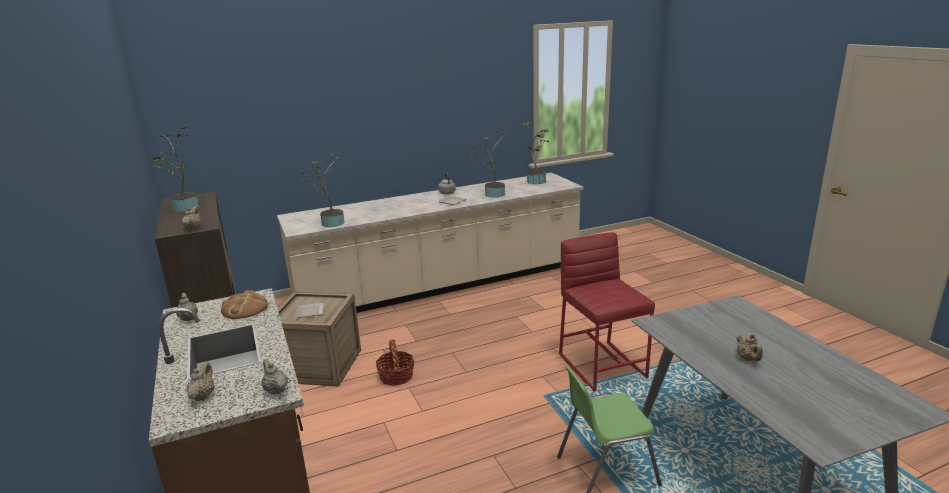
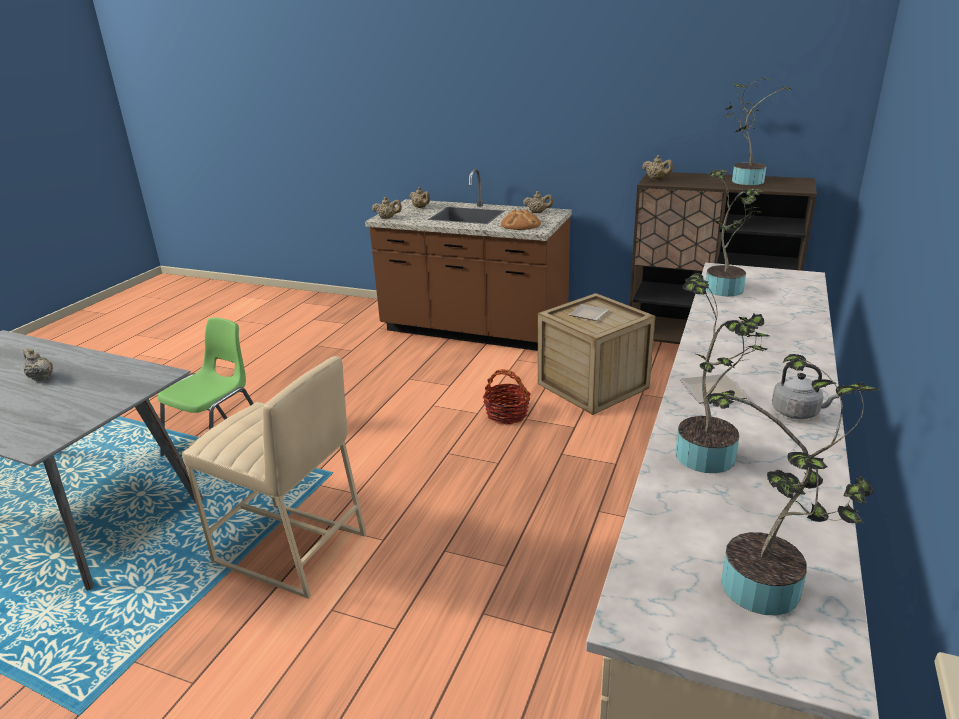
camera: 135 degrees right, 5 degrees up
red stool [559,232,655,392] -> beige stool [182,356,366,599]

